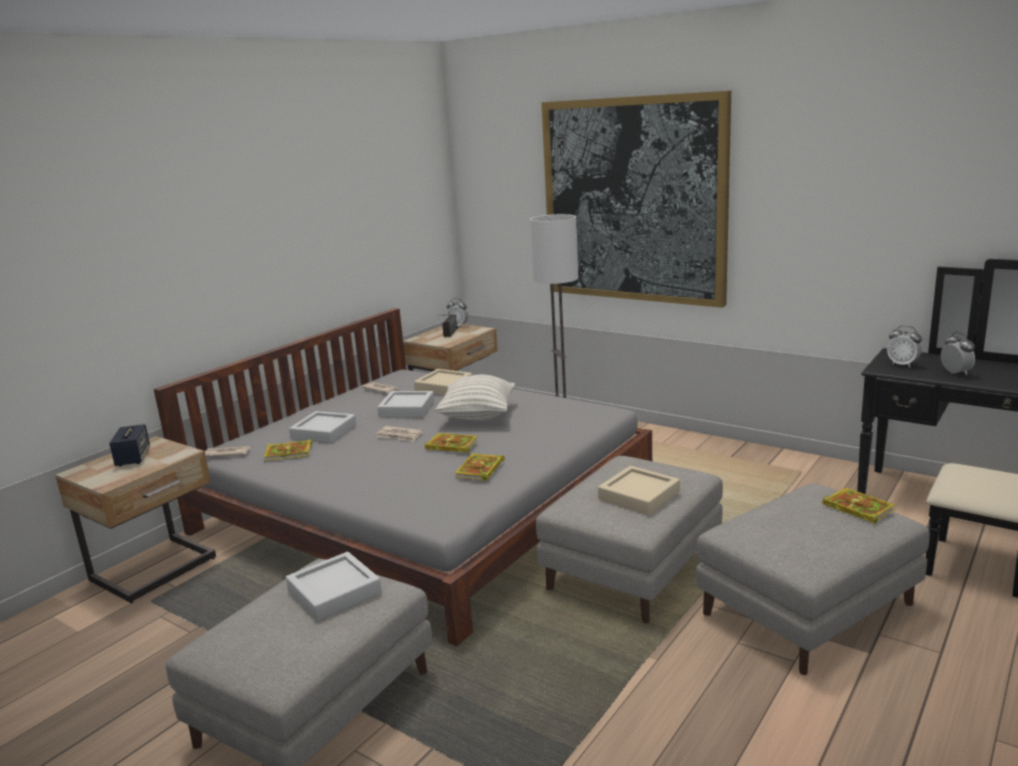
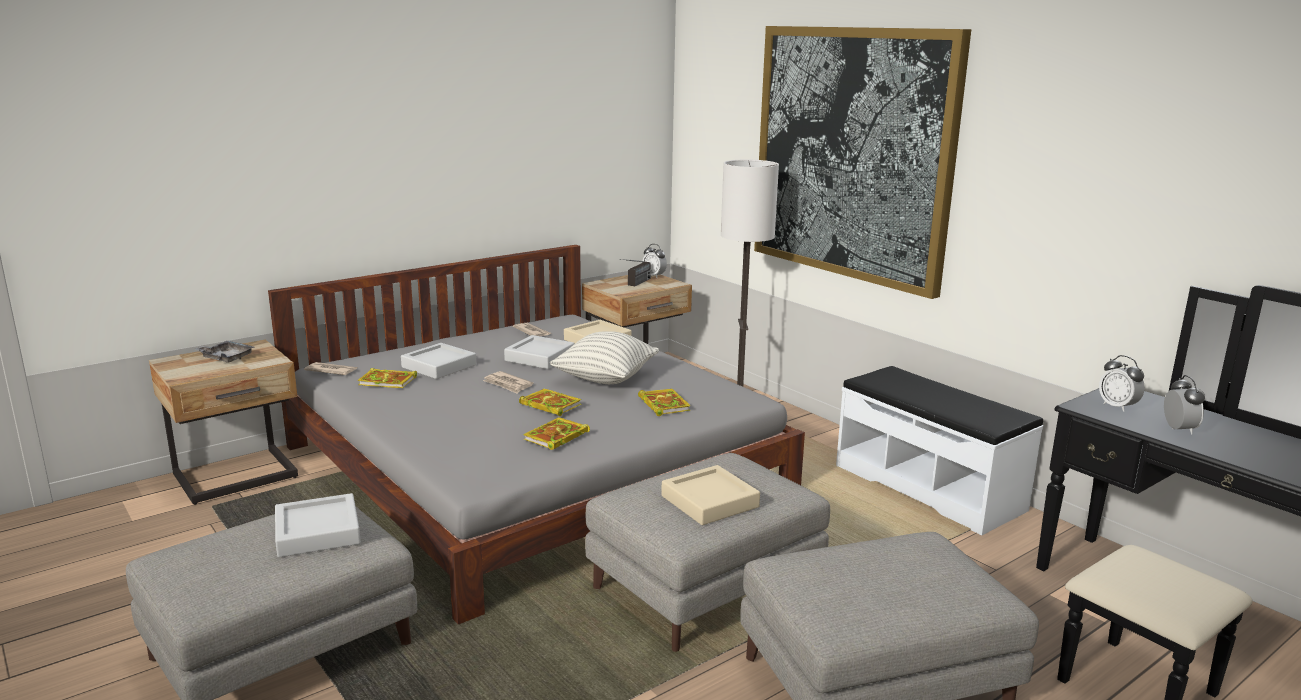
camera: 15 degrees right, 0 degrees up
speaker [109,424,150,467] -> grey tray [195,341,254,363]
book [822,488,895,524] -> book moved to [638,389,691,416]
none -> white bench [836,366,1043,535]

